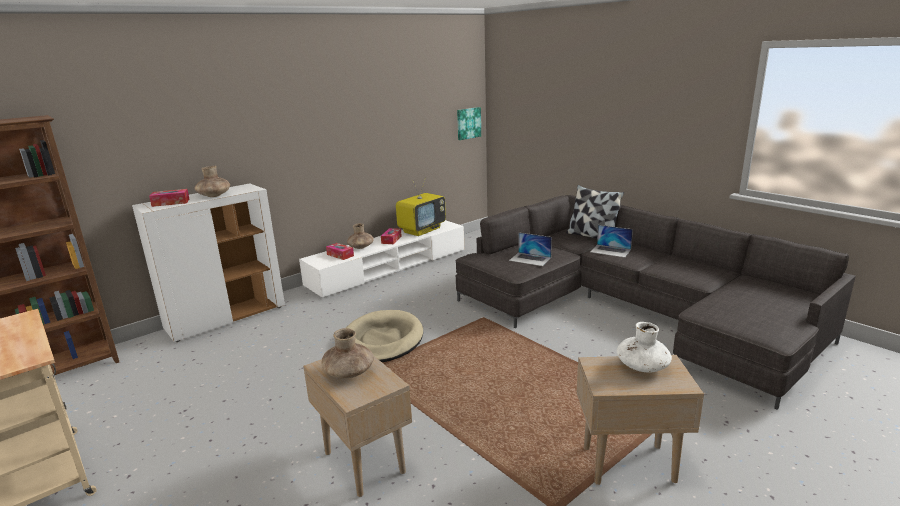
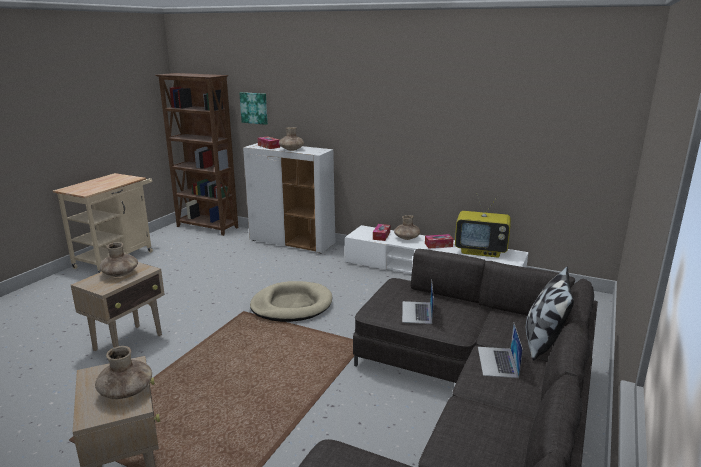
camera: 65 degrees right, 0 degrees up
picture [457,107,481,140] -> picture moved to [239,92,268,125]
white vase [617,322,672,373] -> brown vase [95,346,152,399]

